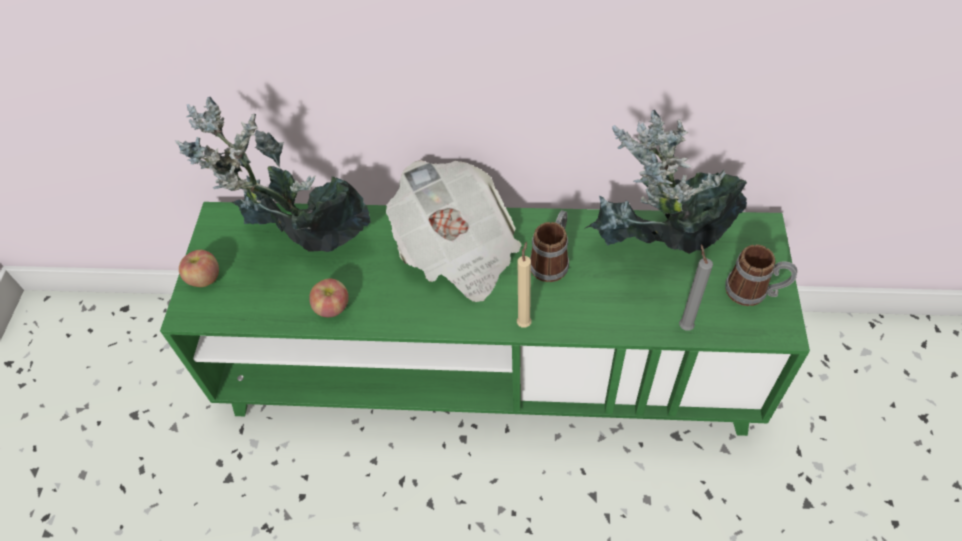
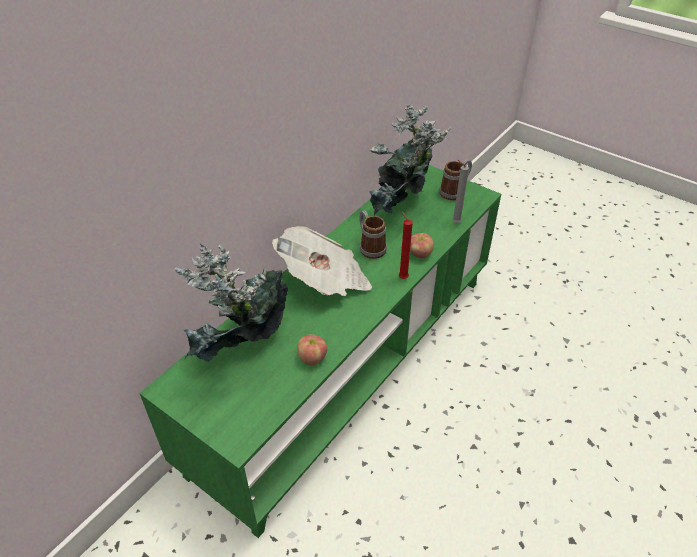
camera: 60 degrees left, 10 degrees down
apple [179,250,219,287] -> apple moved to [410,233,434,258]
beige candle [517,242,532,328] -> red candle [399,211,413,279]

